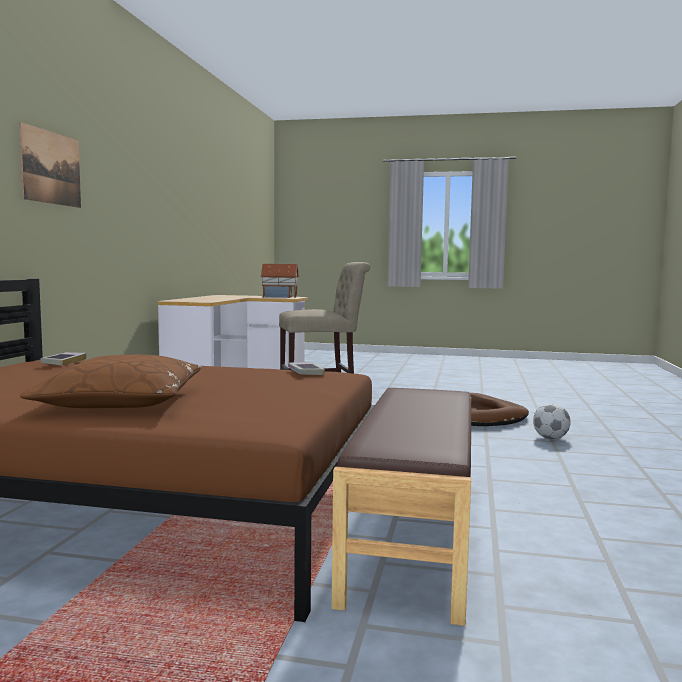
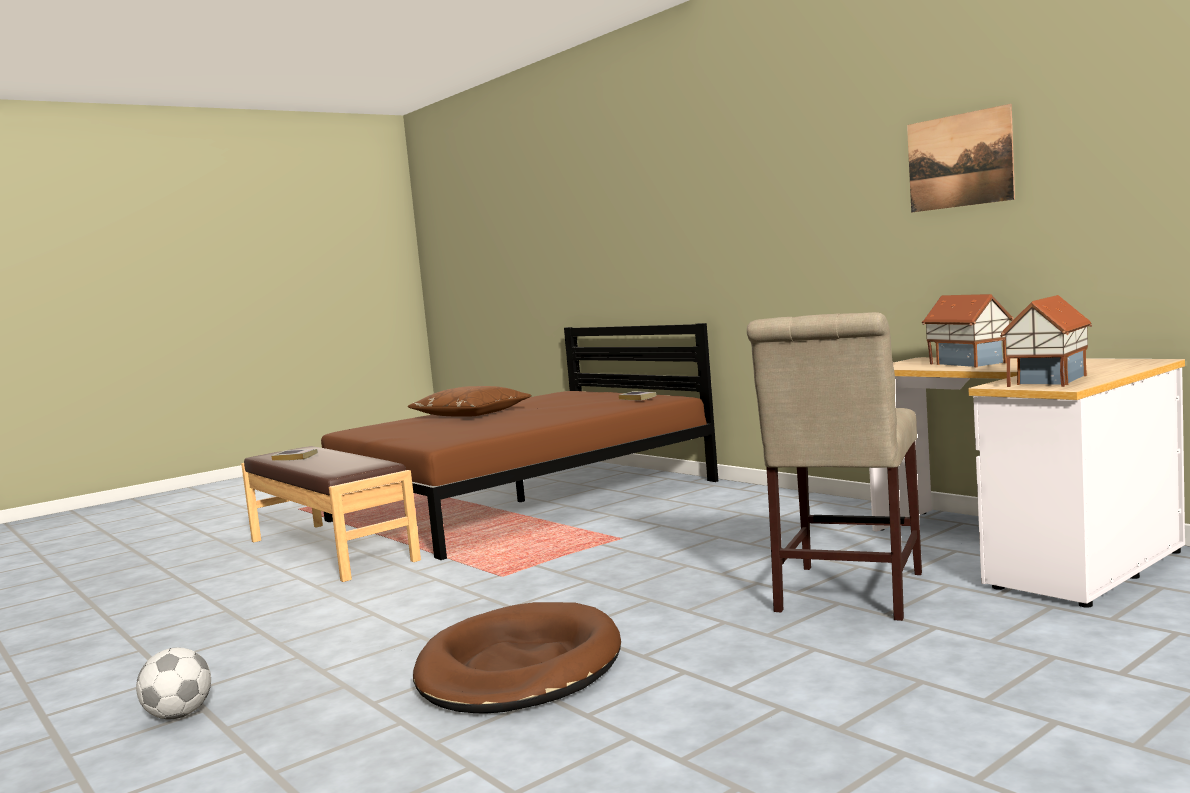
camera: 130 degrees right, 0 degrees up
picture [19,122,81,208] -> picture moved to [907,104,1015,212]
book [288,361,325,375] -> book moved to [271,449,318,461]
football [533,403,571,439] -> football moved to [136,648,211,719]
none -> toy house [922,294,1014,368]

